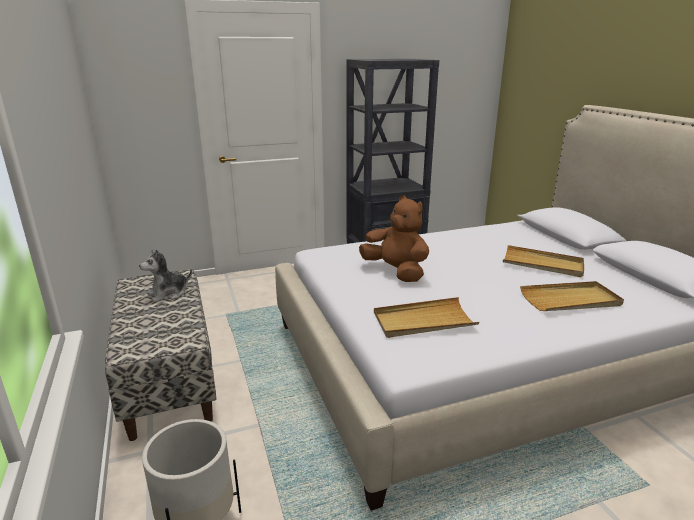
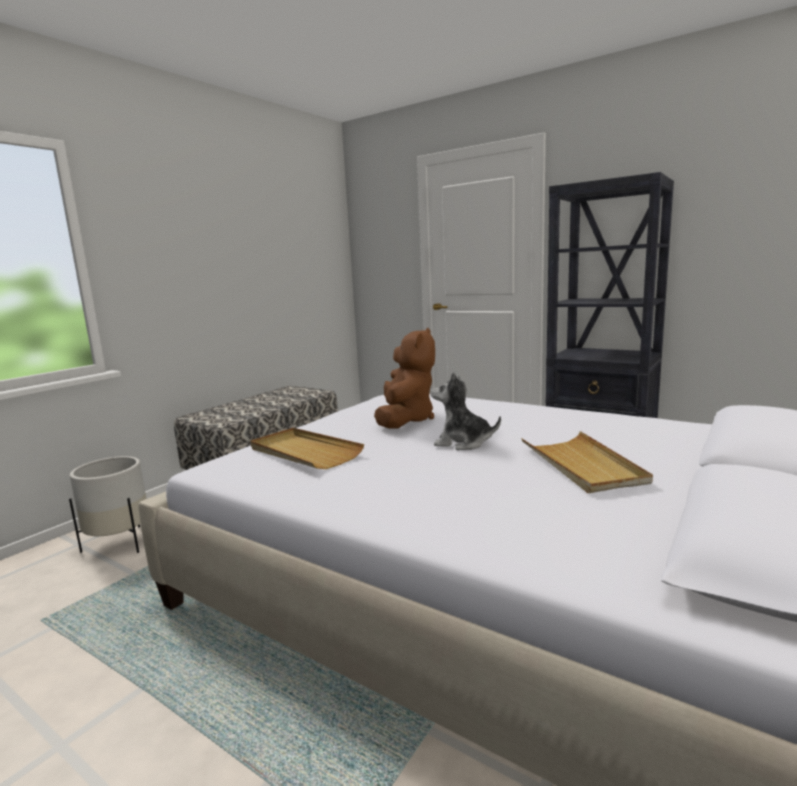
camera: 55 degrees right, 10 degrees down
plush toy [139,249,192,302] -> plush toy moved to [431,372,501,450]
beige tray [520,281,624,311] -> none

